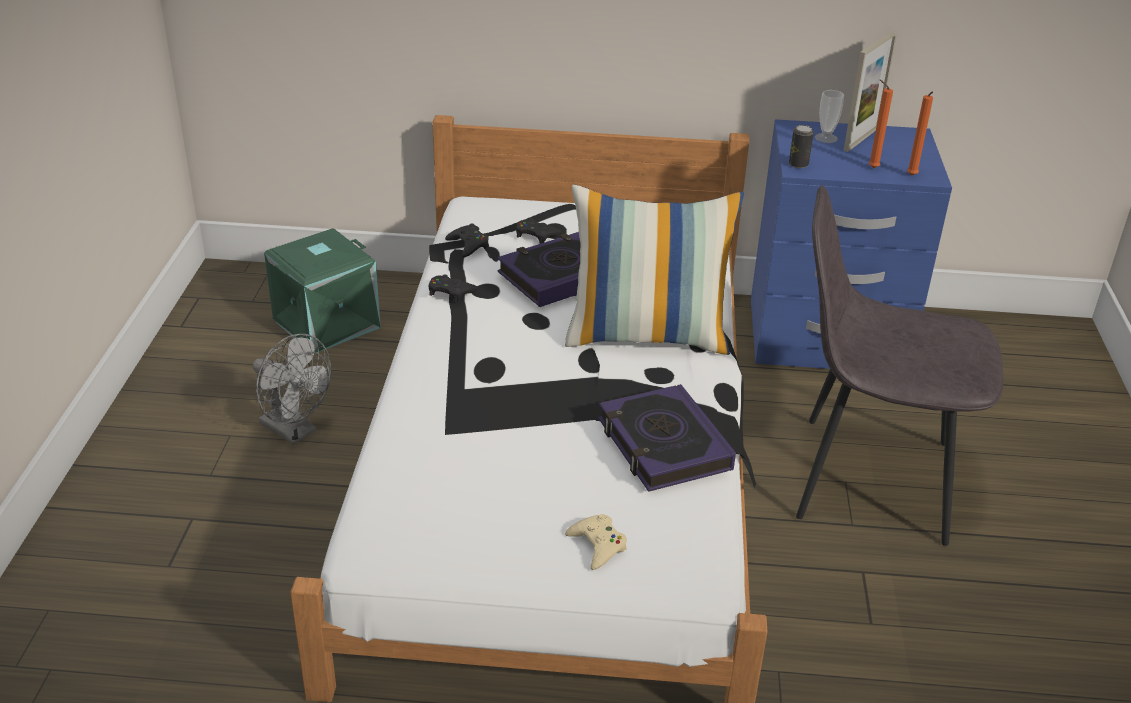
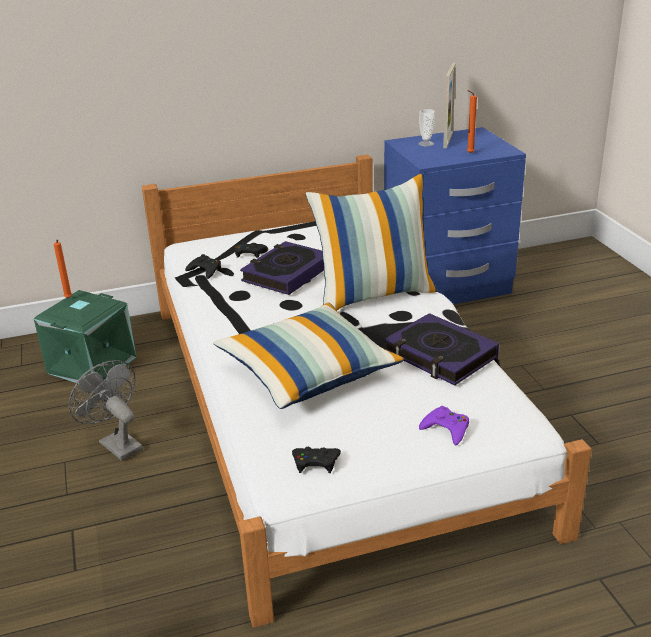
camera: 20 degrees left, 5 degrees down
grey fan [253,334,331,445] -> grey fan turned 150 degrees counterclockwise [69,360,143,461]
black game controller [429,275,478,303] -> black game controller moved to [292,447,341,473]
beige game controller [565,514,627,570] -> purple game controller [419,406,469,445]
can [789,125,814,168] -> none
grey chair [796,185,1003,546] -> none
orange candle [907,92,933,175] -> orange candle moved to [54,240,72,298]
none -> pillow [213,303,405,409]

